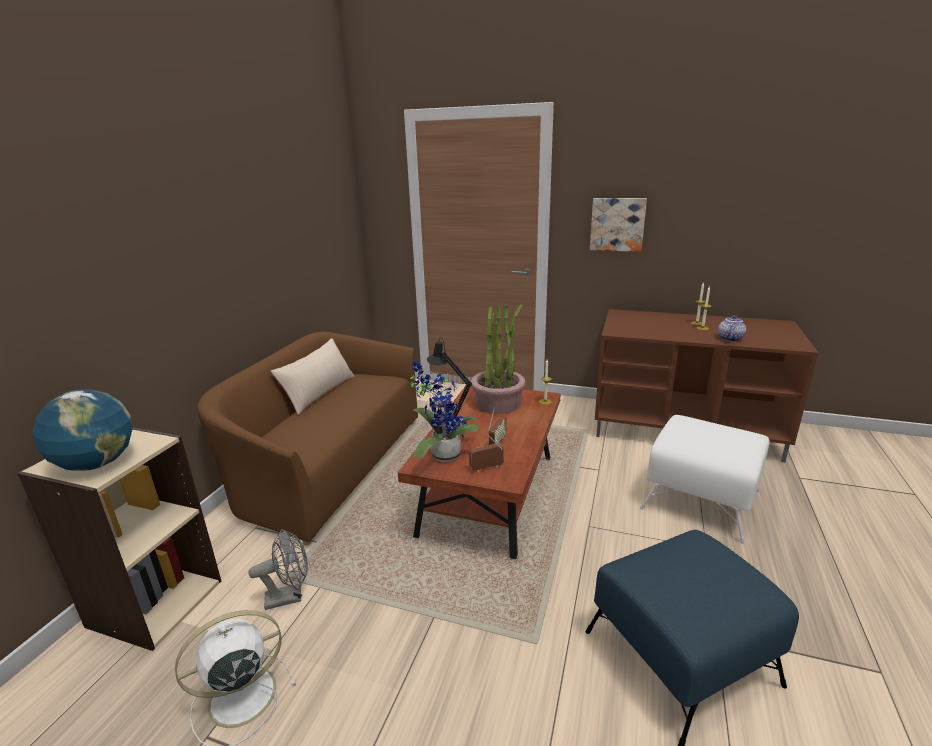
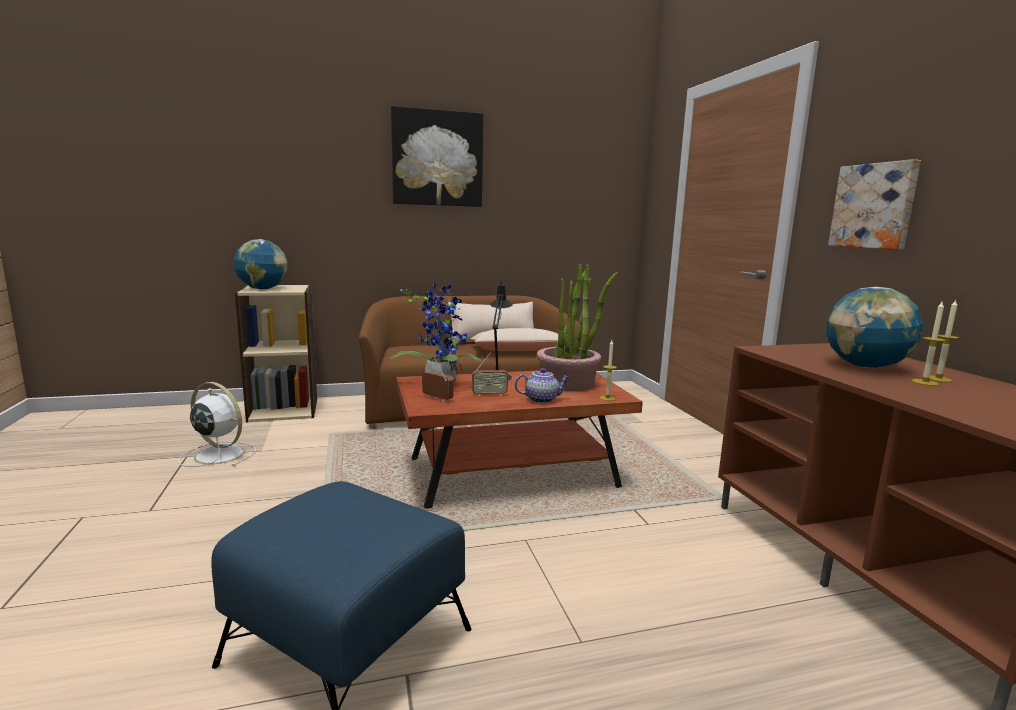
camera: 55 degrees right, 10 degrees down
grey fan [248,529,308,610] -> none
white ottoman [640,415,770,544] -> none
teapot [718,315,746,342] -> teapot moved to [515,368,570,403]
none -> picture [391,106,483,207]
none -> beige pillow [470,328,558,351]
none -> globe [826,287,923,368]

